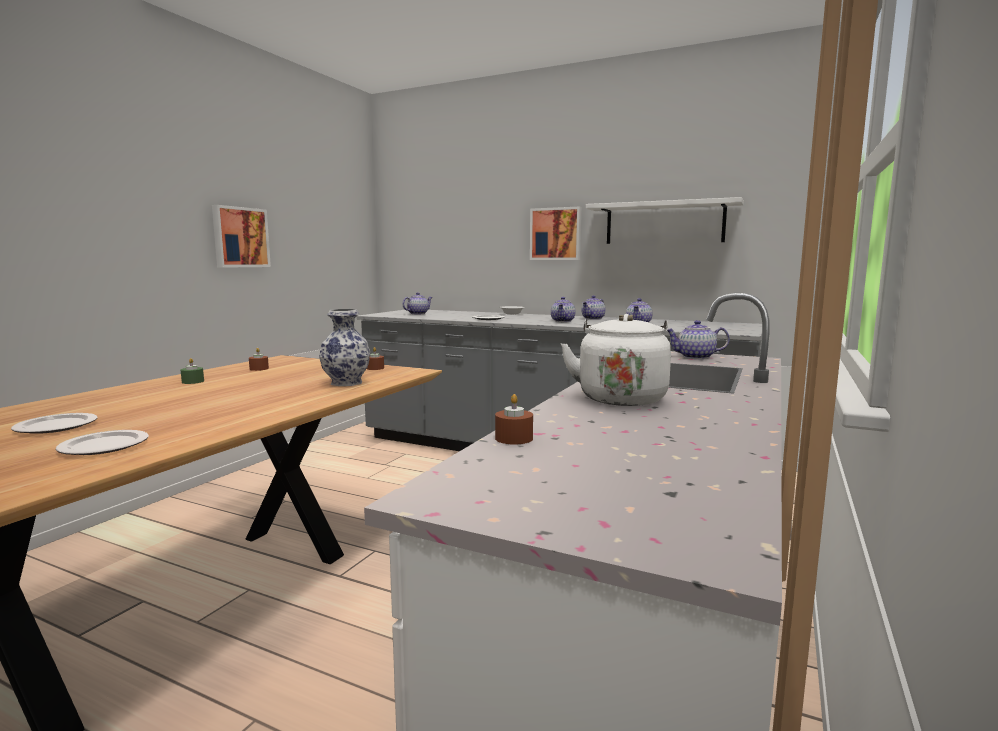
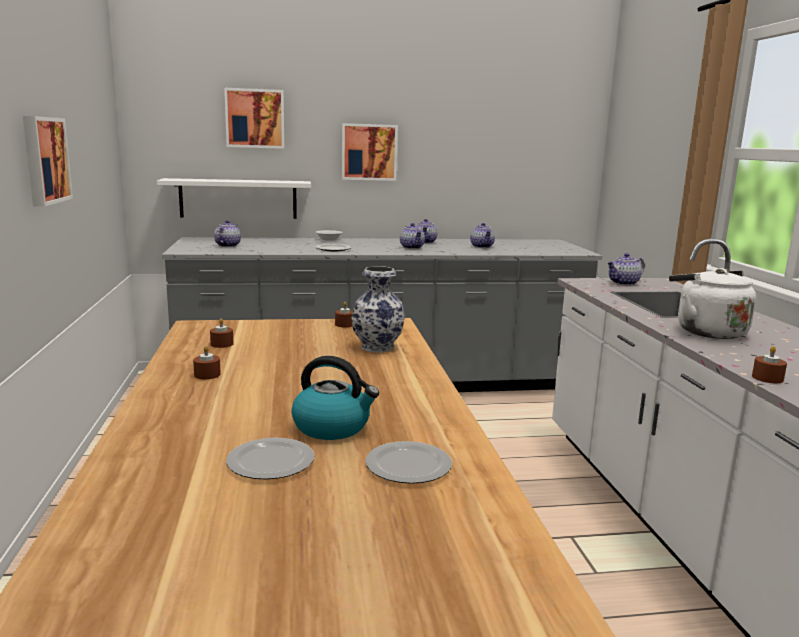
camera: 35 degrees left, 5 degrees up
green candle [181,358,204,384] -> brown candle [193,346,221,379]
white shelf [586,197,744,244] -> white shelf moved to [157,178,311,219]
none -> picture [224,88,284,149]
none -> kettle [292,356,379,440]

